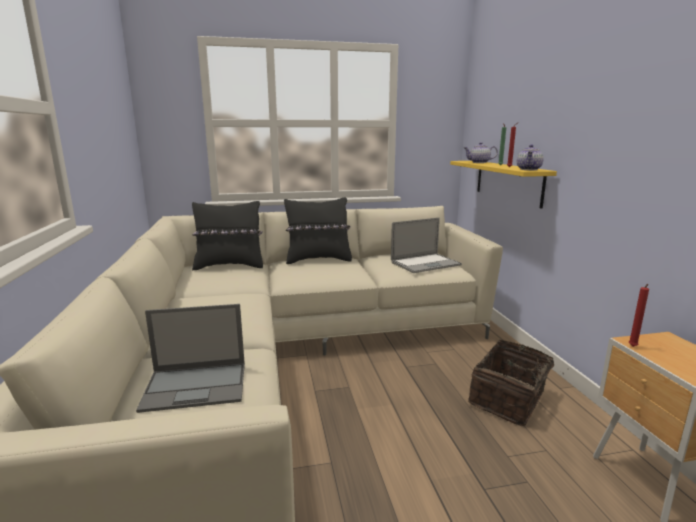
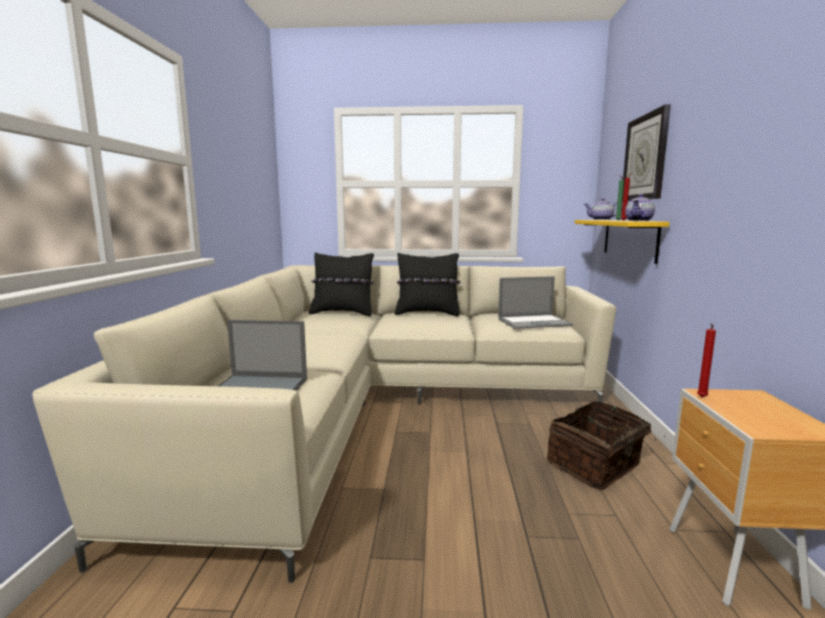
camera: 15 degrees right, 5 degrees down
none -> wall clock [622,105,671,201]

